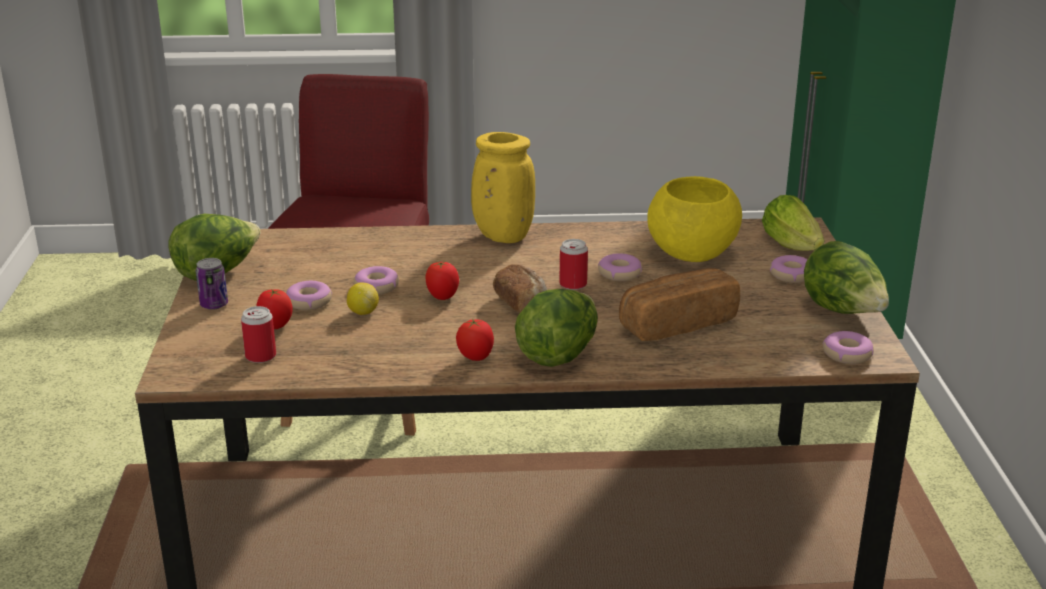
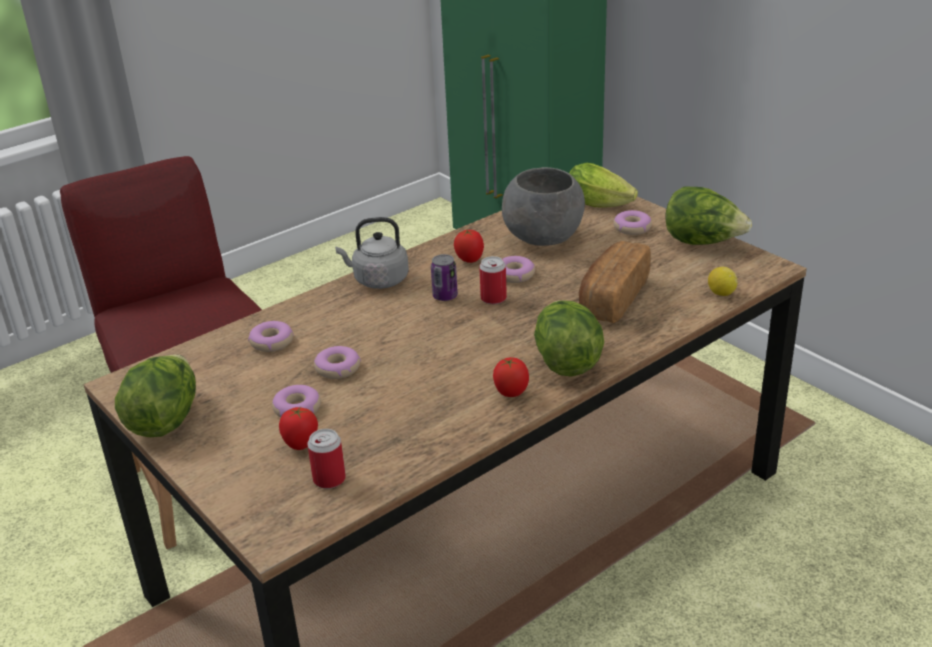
camera: 35 degrees left, 5 degrees up
can [196,258,228,310] -> can moved to [431,254,458,301]
lemon [347,282,379,315] -> lemon moved to [708,267,738,296]
tomato [425,261,459,300] -> tomato moved to [454,230,484,263]
yellow vase [471,132,535,243] -> grey kettle [335,217,409,289]
bread [493,264,547,313] -> none
yellow bowl [647,176,742,262] -> grey bowl [502,167,585,246]
donut [823,331,874,364] -> donut moved to [248,321,294,352]

